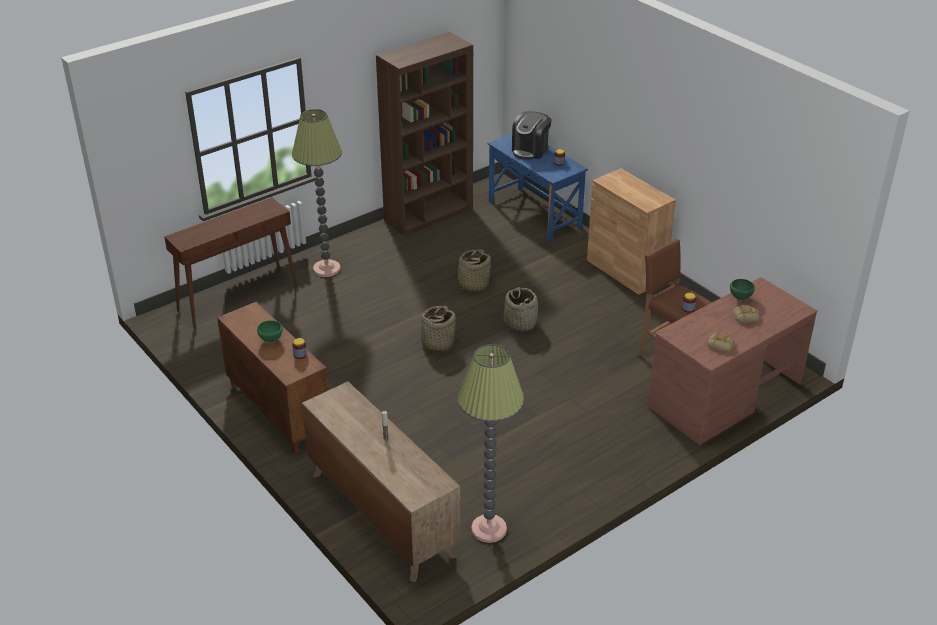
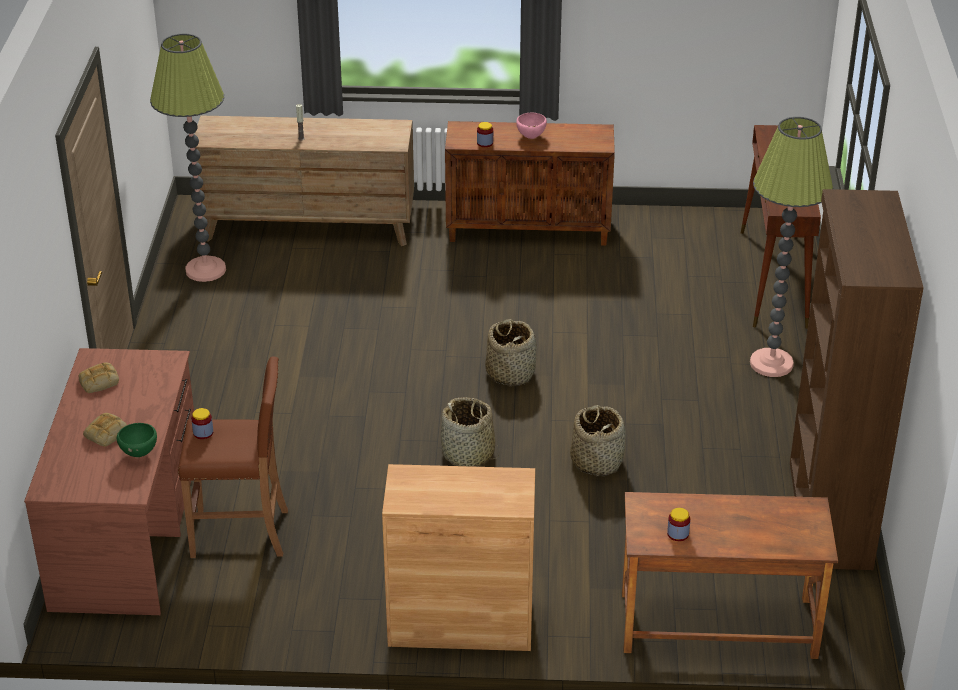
camera: 130 degrees right, 0 degrees up
green bowl [257,320,283,342] -> pink bowl [516,113,547,139]
blue desk [488,134,588,242] -> brown desk [622,492,838,659]
coffee machine [512,111,551,160] -> none

